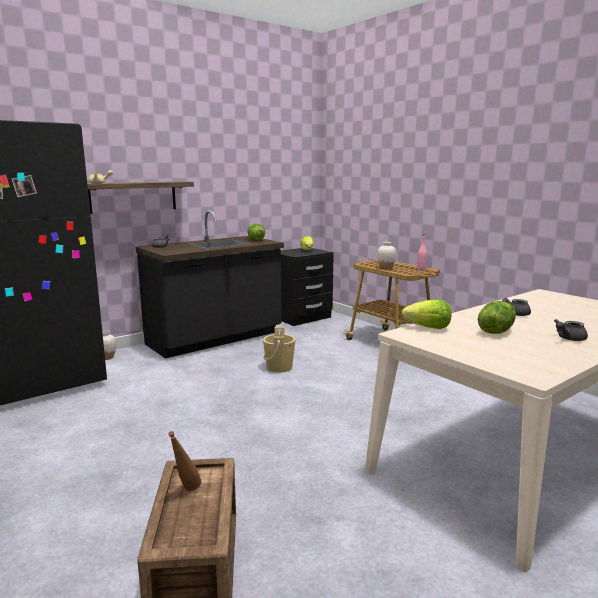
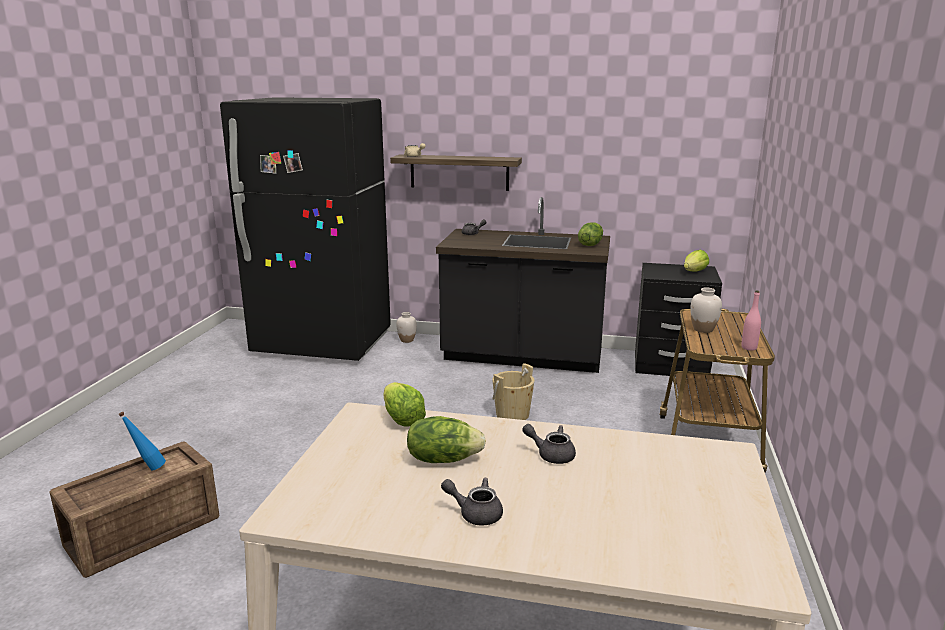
camera: 50 degrees right, 5 degrees up
brown bottle [168,431,201,491] -> blue bottle [119,412,166,470]

